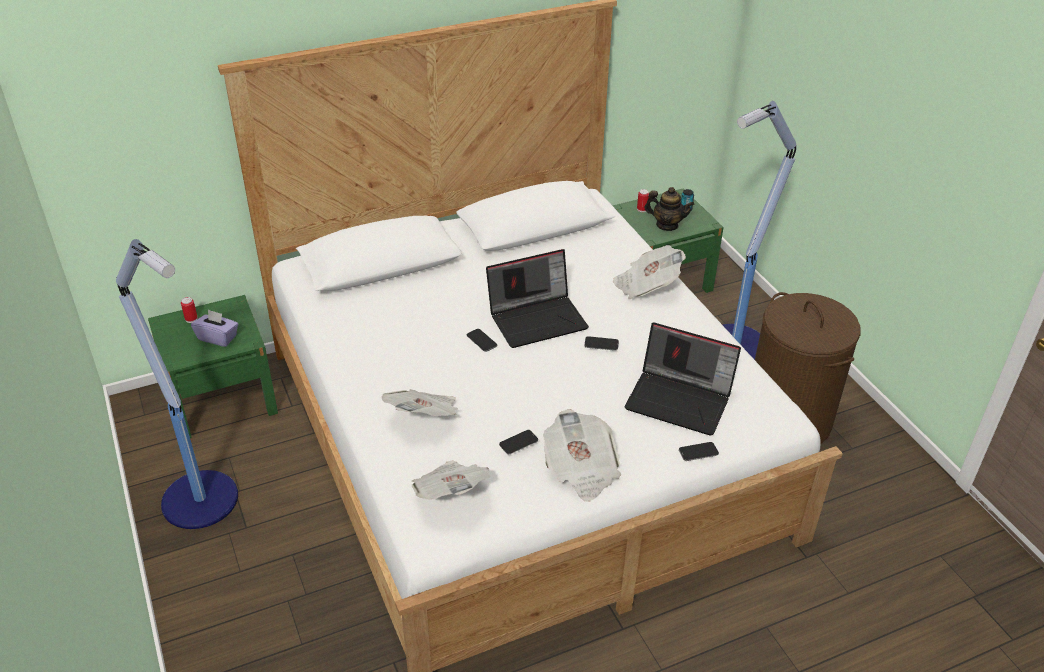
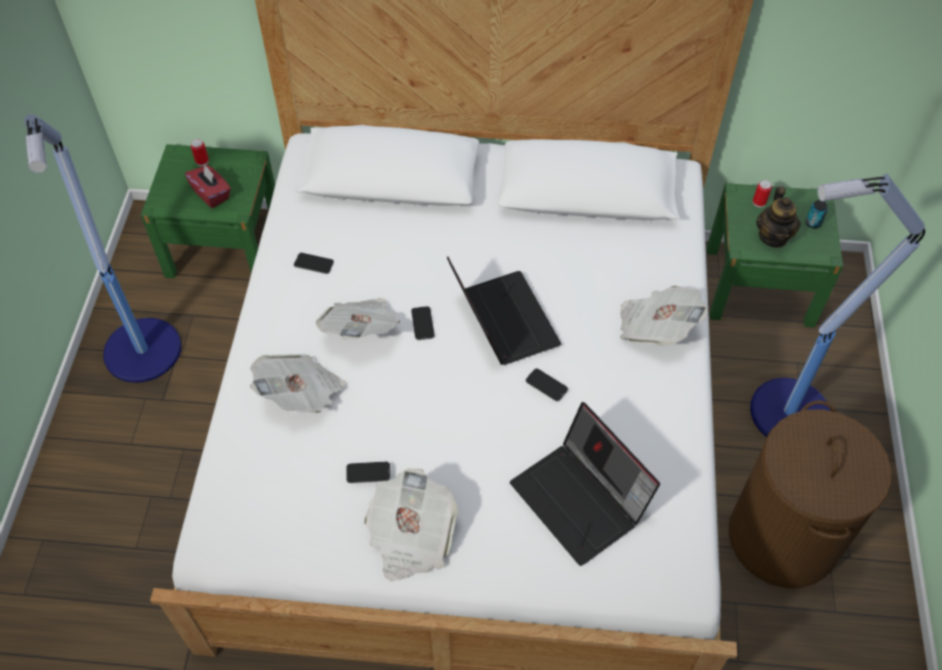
camera: 30 degrees right, 15 degrees up
purple tissue box [191,310,238,347] -> red tissue box [185,164,231,208]
newspaper [412,460,491,500] -> newspaper moved to [316,298,400,339]
laptop [486,249,589,348] -> laptop turned 120 degrees counterclockwise [447,257,561,365]
teapot [644,187,694,231] -> teapot turned 45 degrees clockwise [756,187,801,248]
phone [679,442,719,461] -> phone moved to [294,253,334,274]

